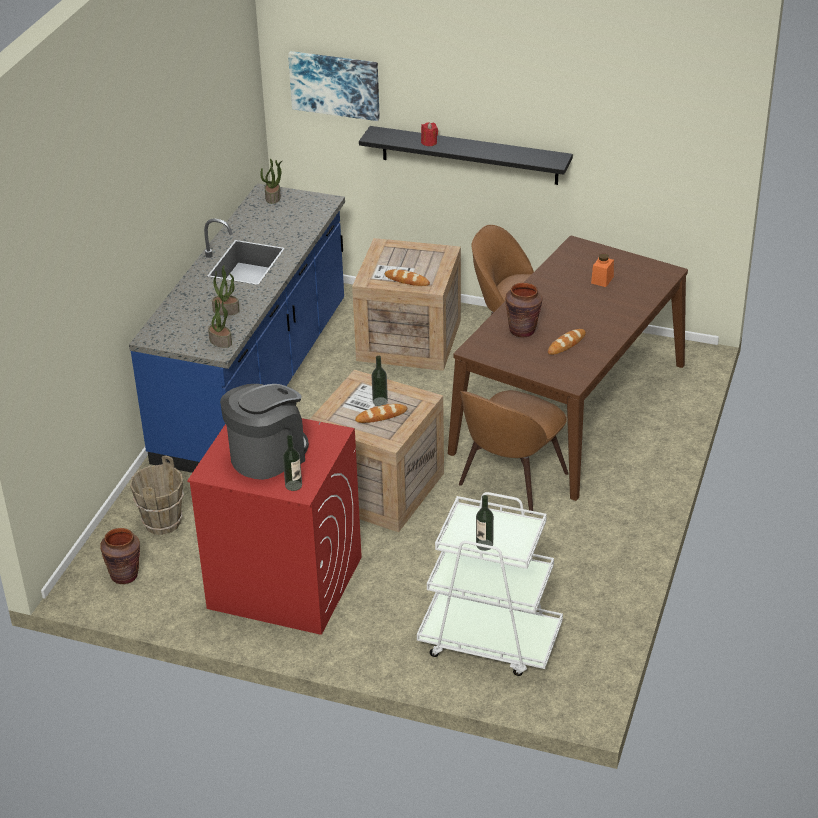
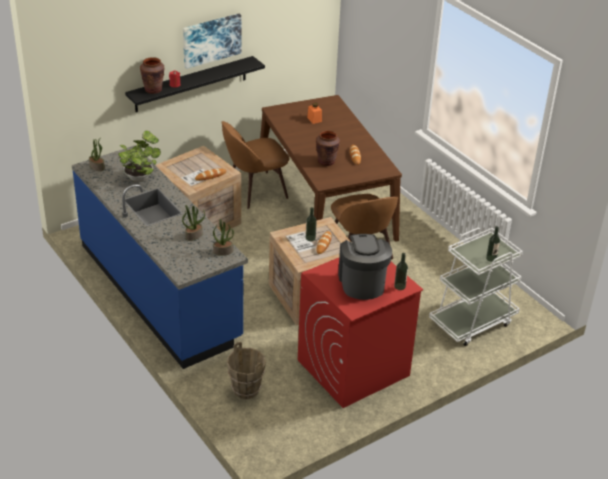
camera: 55 degrees left, 0 degrees up
brown vase [100,528,140,584] -> brown vase moved to [140,57,165,94]
picture [288,51,380,121] -> picture moved to [183,14,241,69]
none -> potted plant [118,131,161,182]

